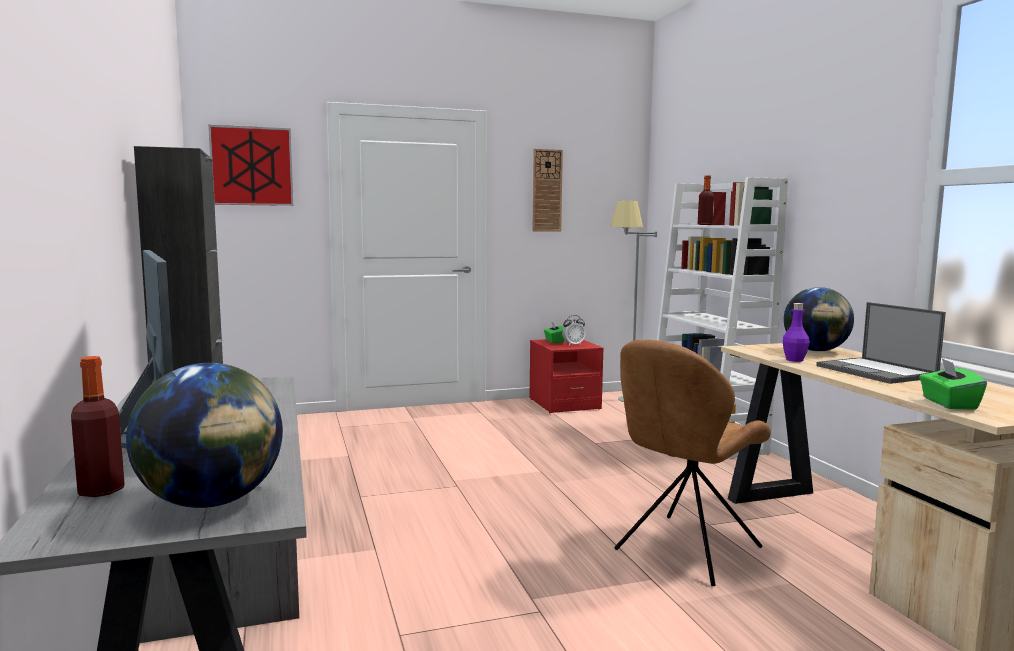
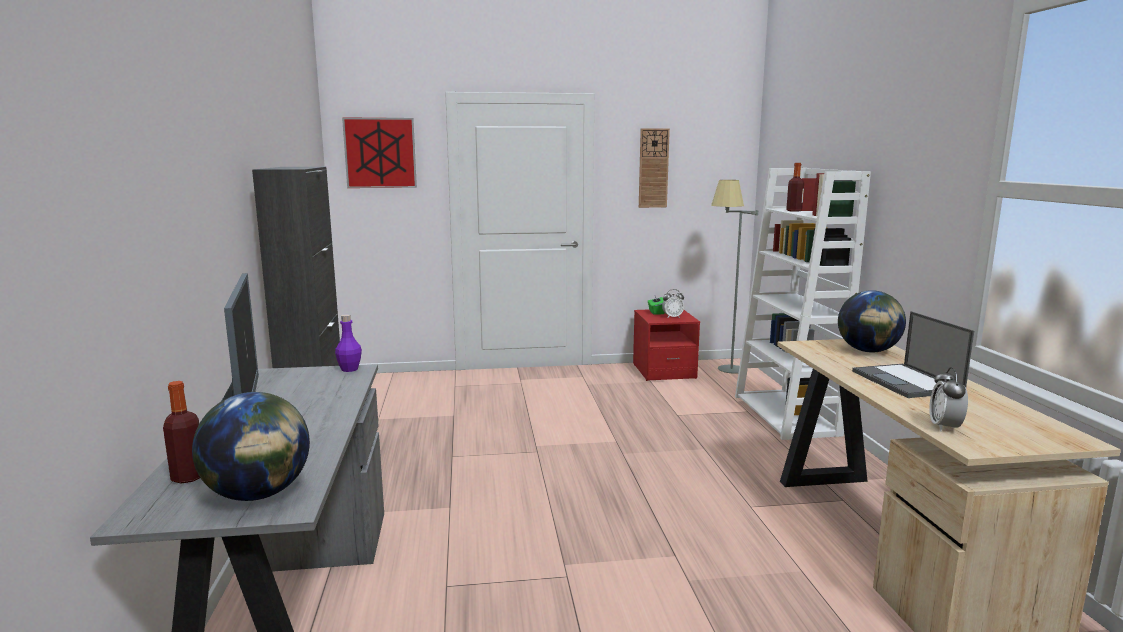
camera: 10 degrees right, 5 degrees up
brown chair [614,340,771,586] -> none
purple bottle [782,303,810,362] -> purple bottle moved to [335,314,362,372]
green tissue box [919,358,987,410] -> alarm clock [929,367,968,432]

